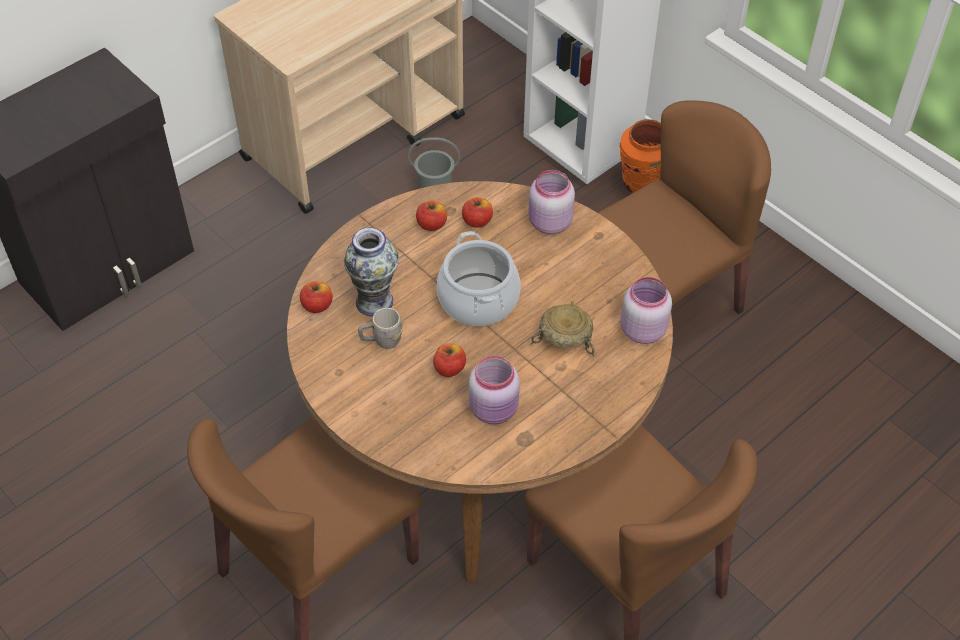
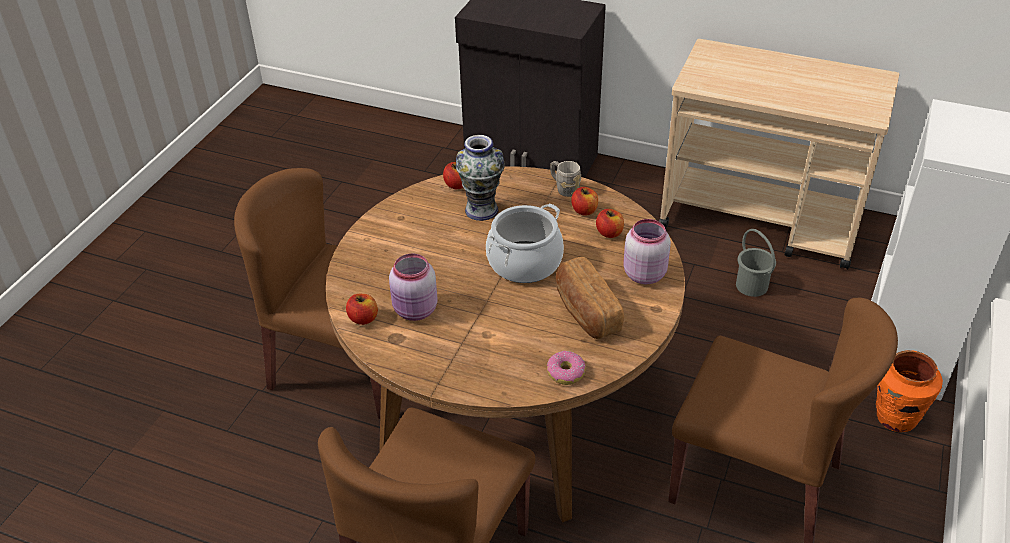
camera: 65 degrees right, 10 degrees down
grey mug [358,308,403,349] -> grey mug moved to [550,161,581,197]
apple [433,343,466,377] -> apple moved to [346,294,378,325]
beige bowl [530,301,595,357] -> none
pink jar [621,277,672,344] -> donut [547,351,586,385]
none -> bread [556,257,624,339]

